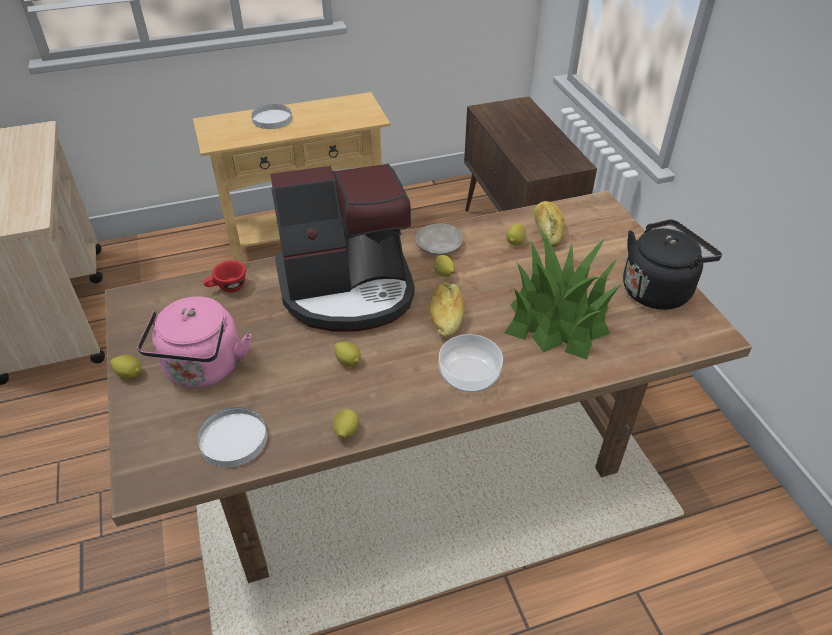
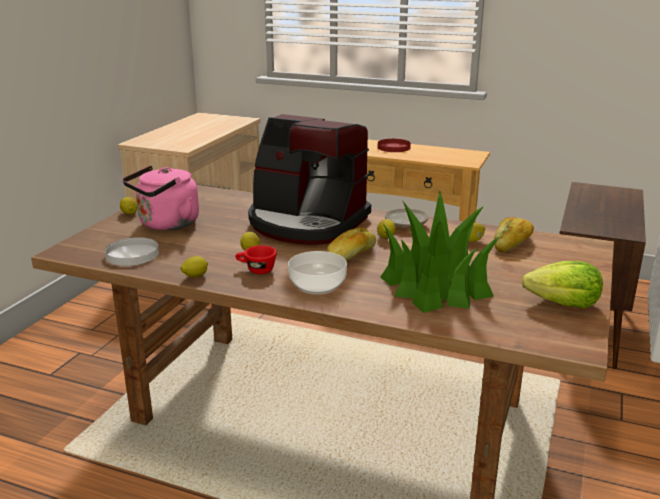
camera: 40 degrees right, 20 degrees down
red cup [204,260,246,293] -> red cup moved to [235,245,277,274]
white plate [251,104,292,129] -> red plate [378,139,411,152]
black kettle [623,219,722,310] -> lettuce [522,261,603,308]

